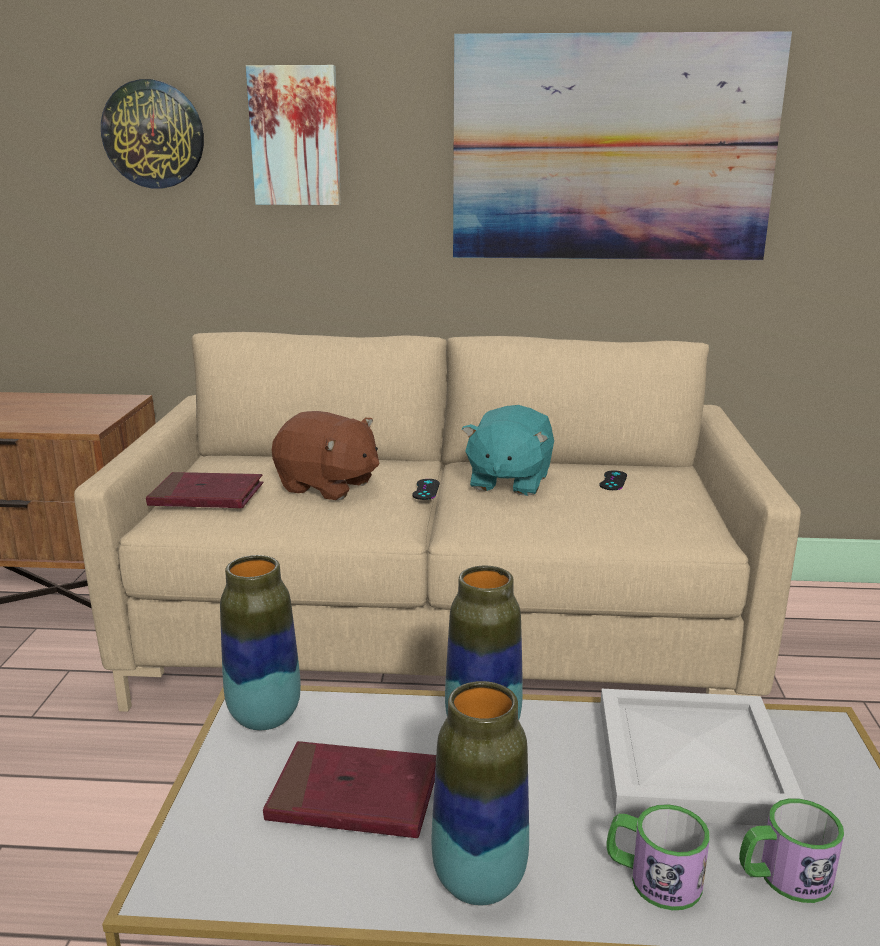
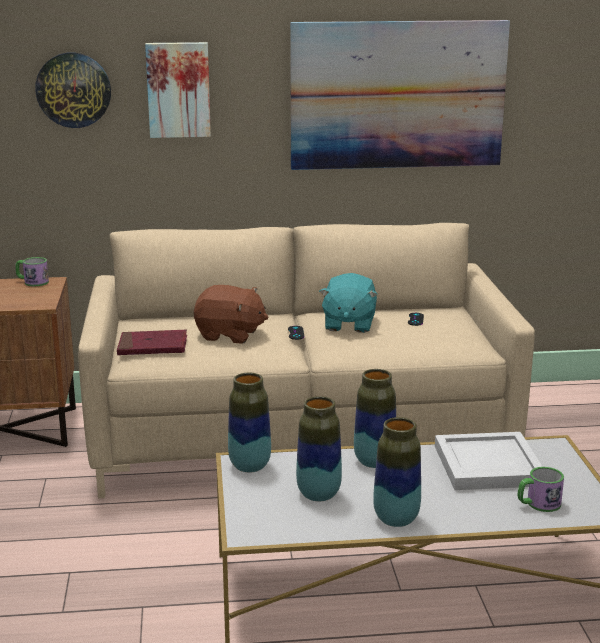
camera: 10 degrees left, 0 degrees up
red book [263,741,436,838] -> vase [296,396,342,501]
mug [606,804,710,910] -> mug moved to [15,257,49,286]

